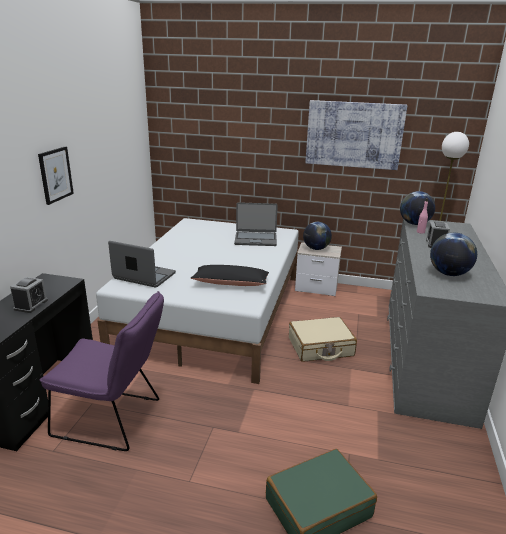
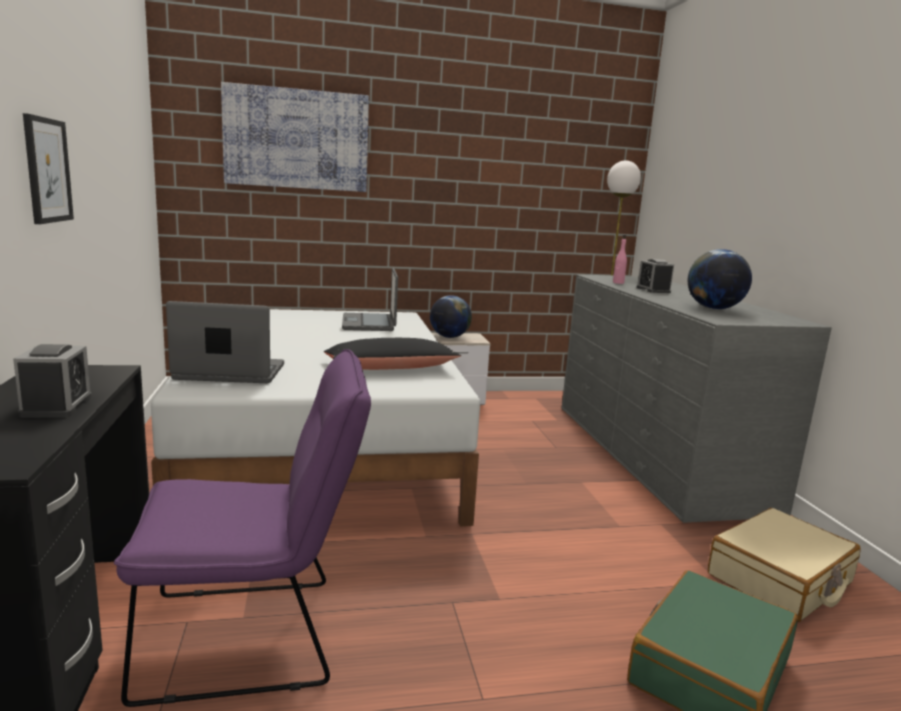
camera: 25 degrees left, 10 degrees down
laptop [234,202,278,246] -> laptop turned 105 degrees clockwise [342,267,398,331]
beige suitcase [289,317,357,362] -> beige suitcase moved to [708,508,861,622]
picture [305,100,407,170] -> picture moved to [221,82,369,192]
globe [400,191,435,225] -> none

